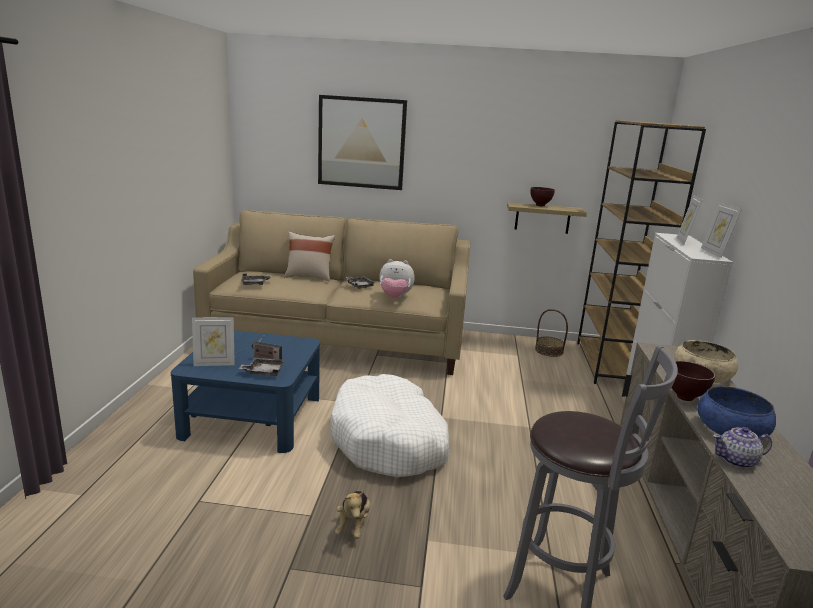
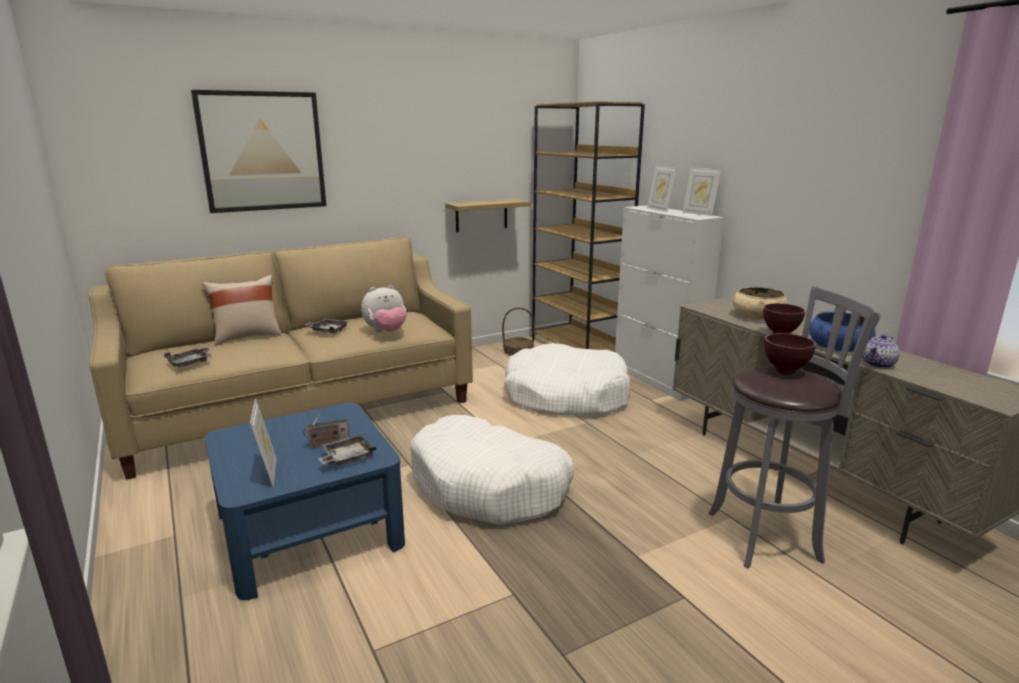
camera: 35 degrees left, 0 degrees up
picture frame [192,317,235,366] -> picture frame turned 60 degrees counterclockwise [250,399,277,487]
plush toy [335,491,370,539] -> none
brown bowl [530,187,555,206] -> brown bowl moved to [764,333,816,375]
none -> white dog bed [504,343,631,417]

